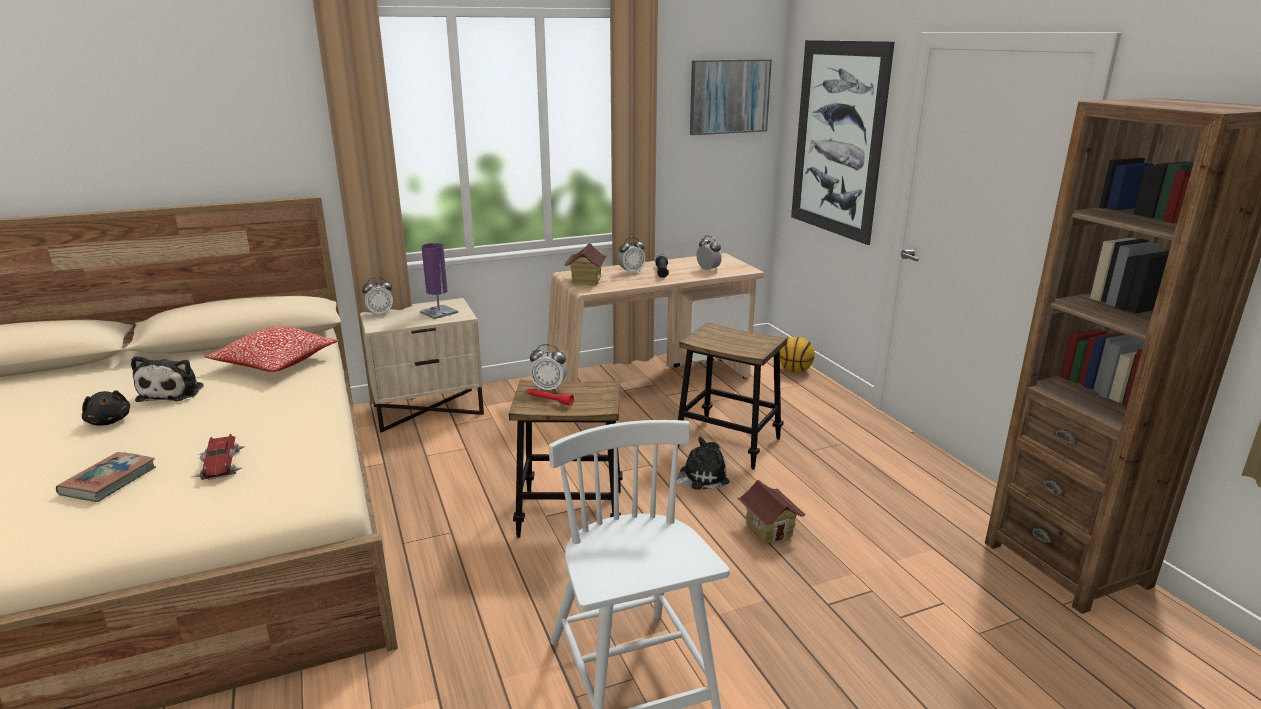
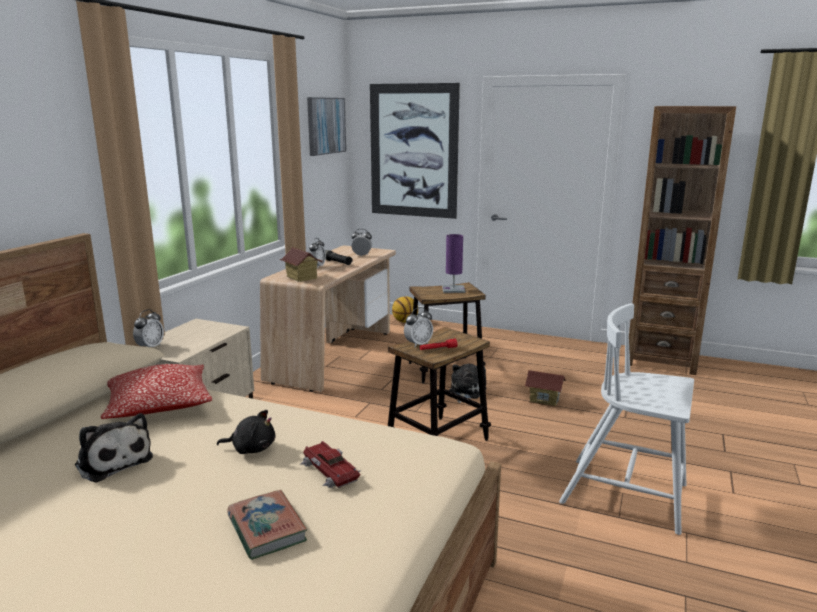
camera: 45 degrees left, 5 degrees down
black plush toy [82,390,130,426] -> black plush toy moved to [217,410,275,454]
toy car [194,434,245,480] -> toy car turned 150 degrees counterclockwise [299,441,361,489]
purple table lamp [420,243,458,319] -> purple table lamp moved to [442,234,465,293]

